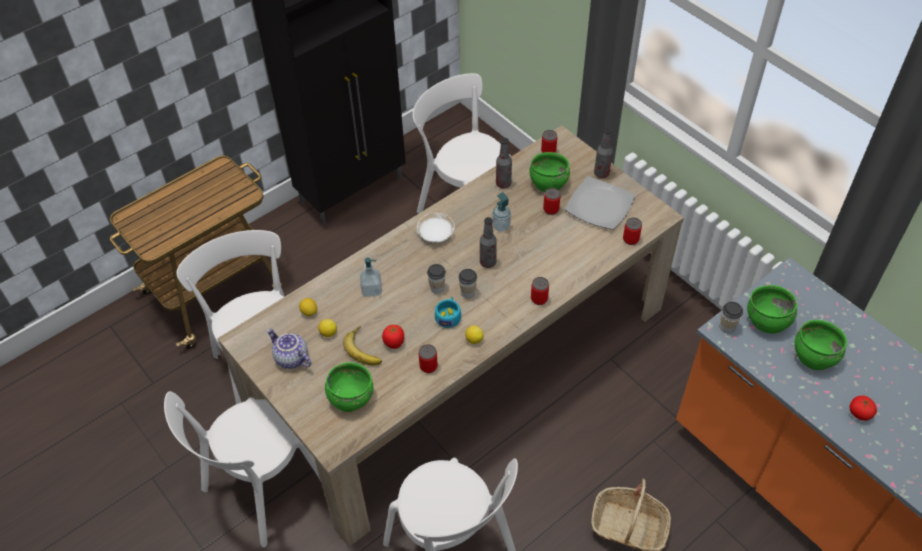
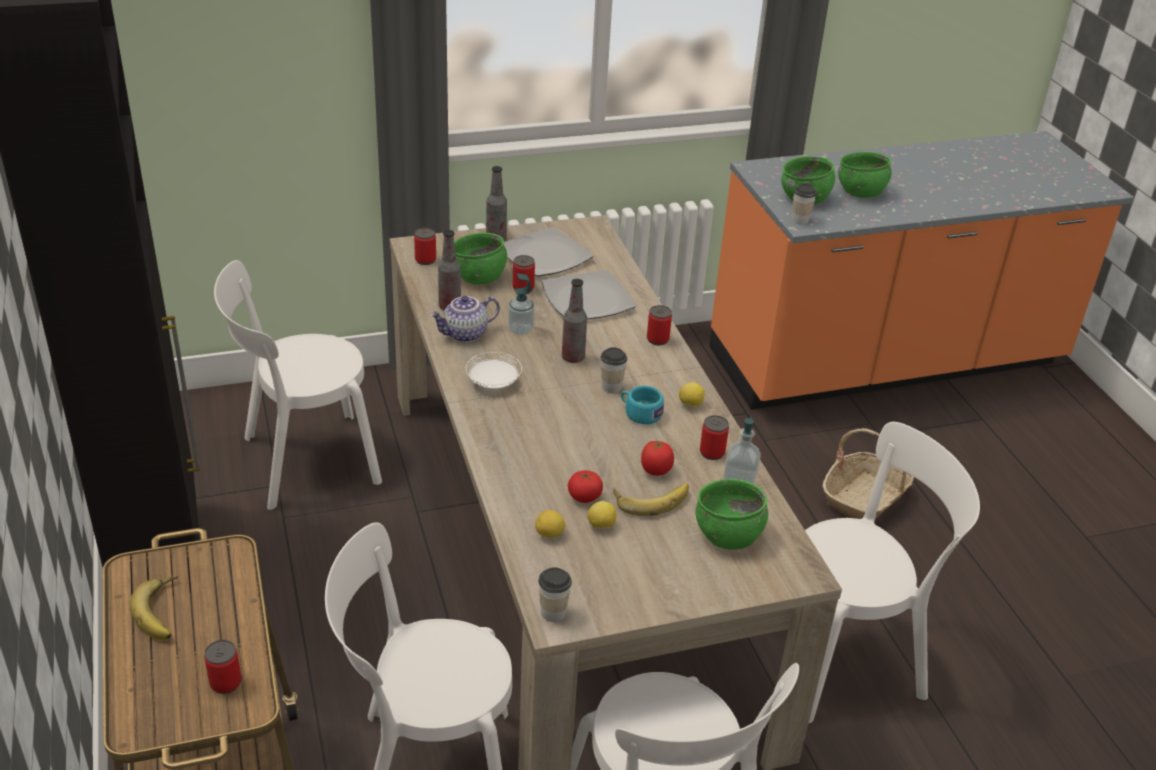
camera: 70 degrees left, 15 degrees down
teapot [267,328,311,369] -> teapot moved to [430,296,500,342]
soap dispenser [360,258,382,297] -> soap dispenser moved to [723,417,761,484]
cup [427,264,446,294] -> cup moved to [539,567,572,622]
can [623,218,642,245] -> can moved to [204,640,242,694]
tomato [849,396,877,421] -> tomato moved to [568,470,603,503]
none -> banana [129,576,178,640]
none -> plate [542,270,635,319]

